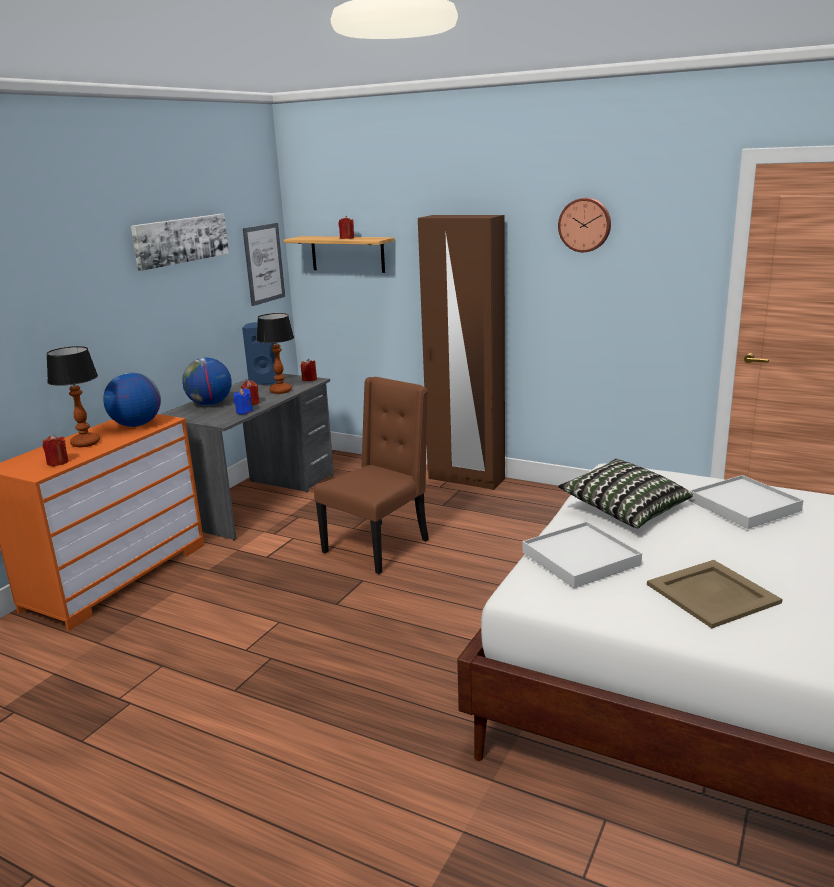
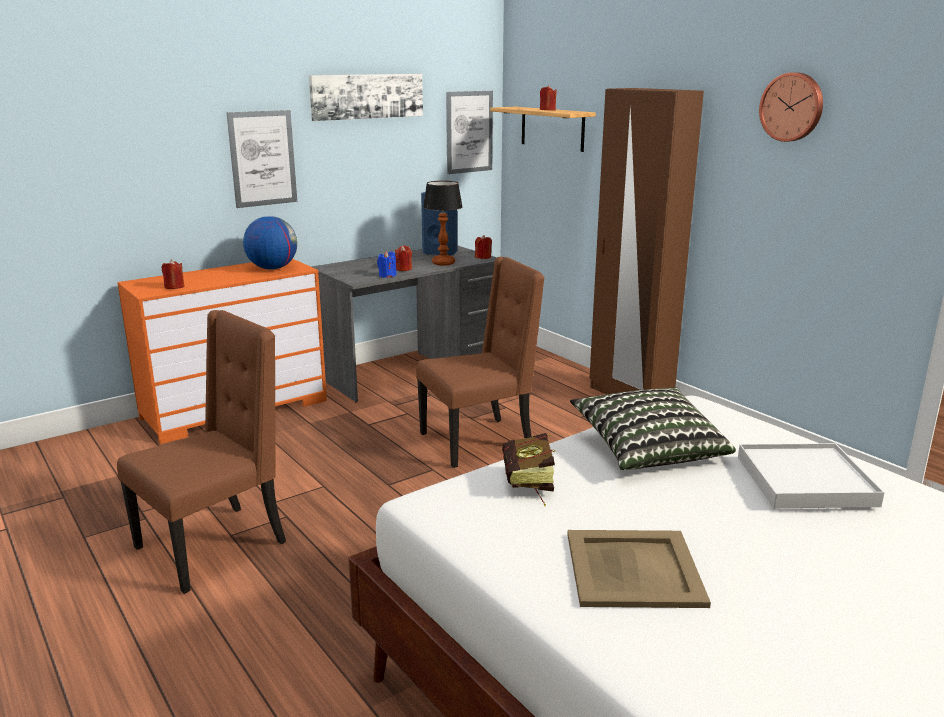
camera: 25 degrees right, 0 degrees up
table lamp [47,346,100,447] -> none
globe [182,358,232,406] -> none
white tray [522,522,642,588] -> book [502,433,555,506]
none -> brown chair [117,310,286,594]
none -> picture [227,110,297,208]

